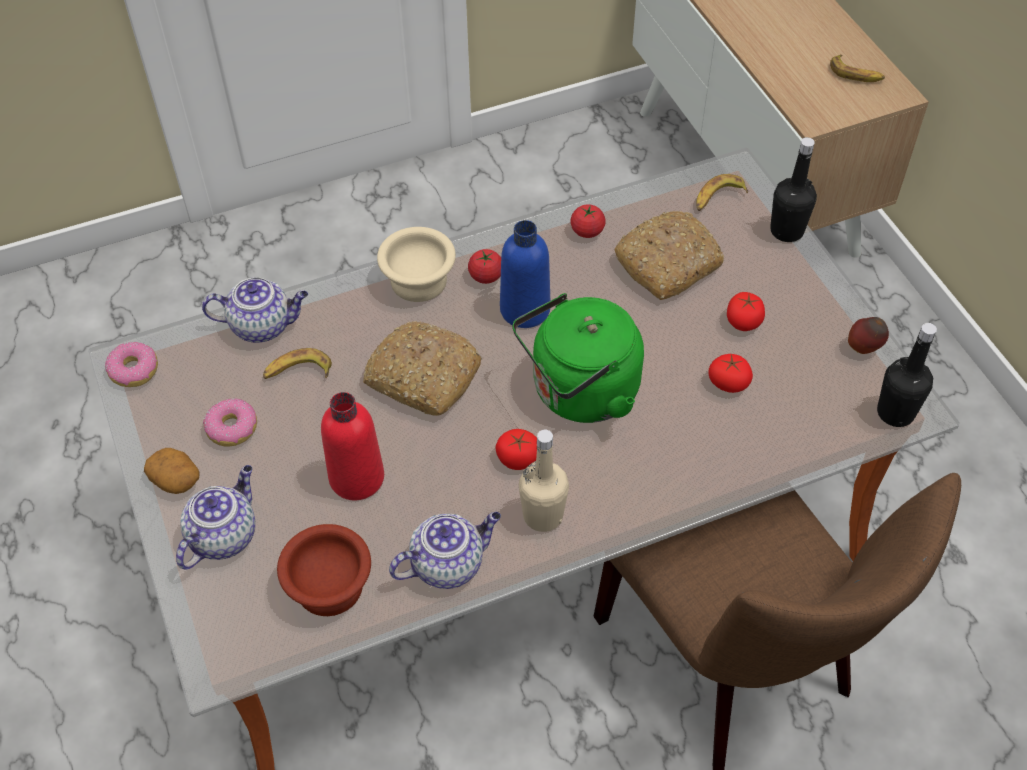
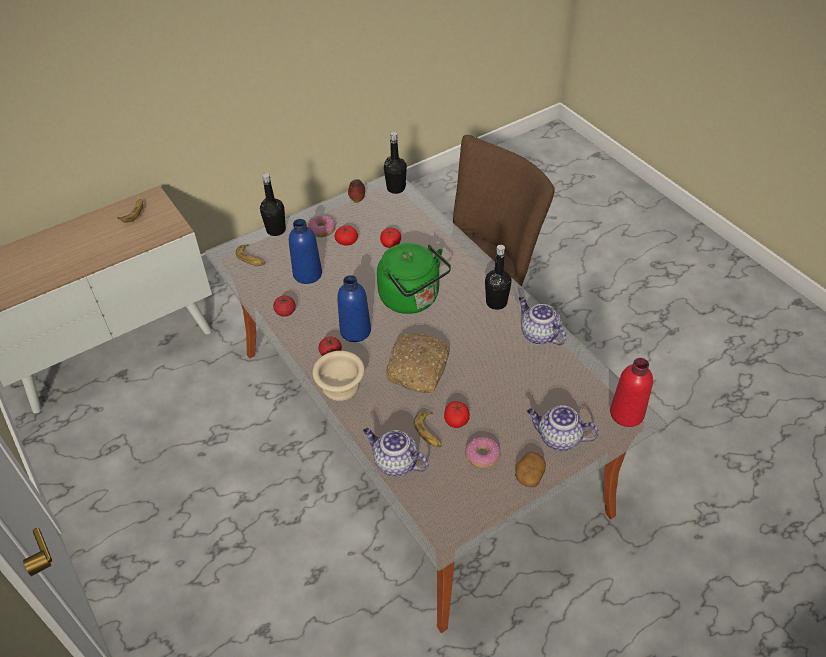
camera: 100 degrees left, 5 degrees down
donut [105,342,158,387] -> donut moved to [308,216,336,237]
teapot [202,277,308,343] -> teapot turned 45 degrees counterclockwise [363,428,429,476]
brown bowl [277,524,371,616] -> none
red bottle [321,392,384,500] -> red bottle moved to [610,358,653,427]
tomato [495,429,537,470] -> tomato moved to [444,401,470,428]
beige bottle [519,430,569,532] -> black bottle [485,245,512,310]
bread [614,211,724,300] -> blue bottle [289,219,322,284]

